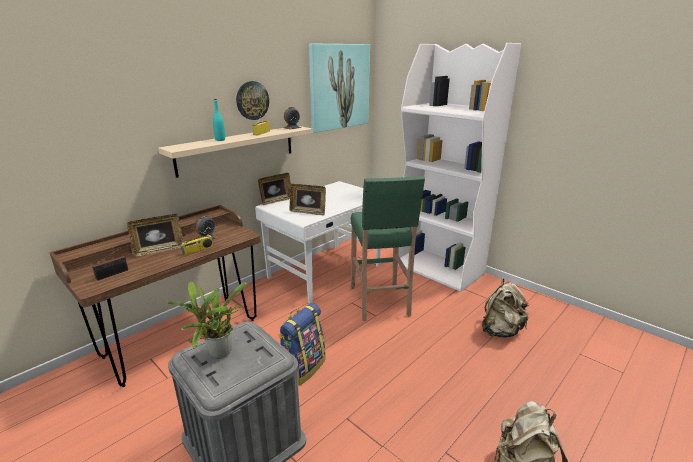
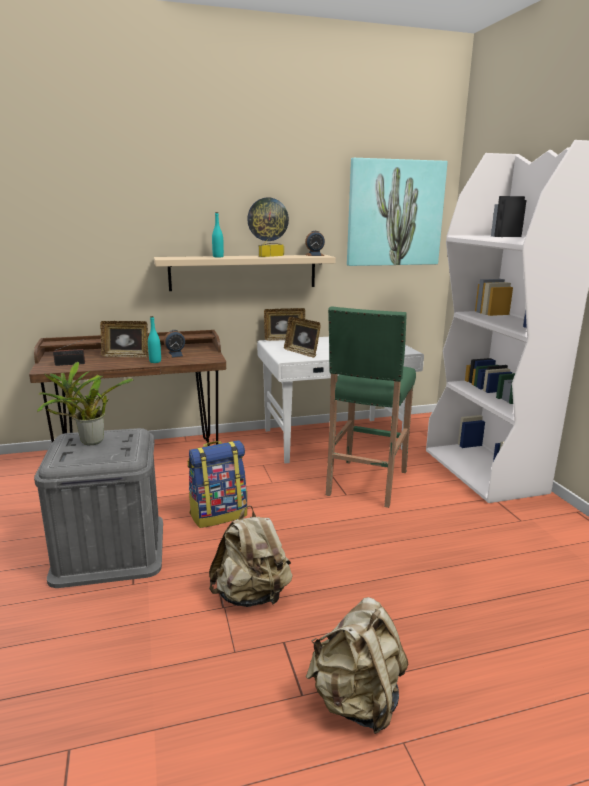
camera: 30 degrees right, 5 degrees down
radio [181,225,213,255] -> turquoise bottle [148,316,161,363]
beige backpack [482,278,528,338] -> beige backpack moved to [209,505,293,607]

